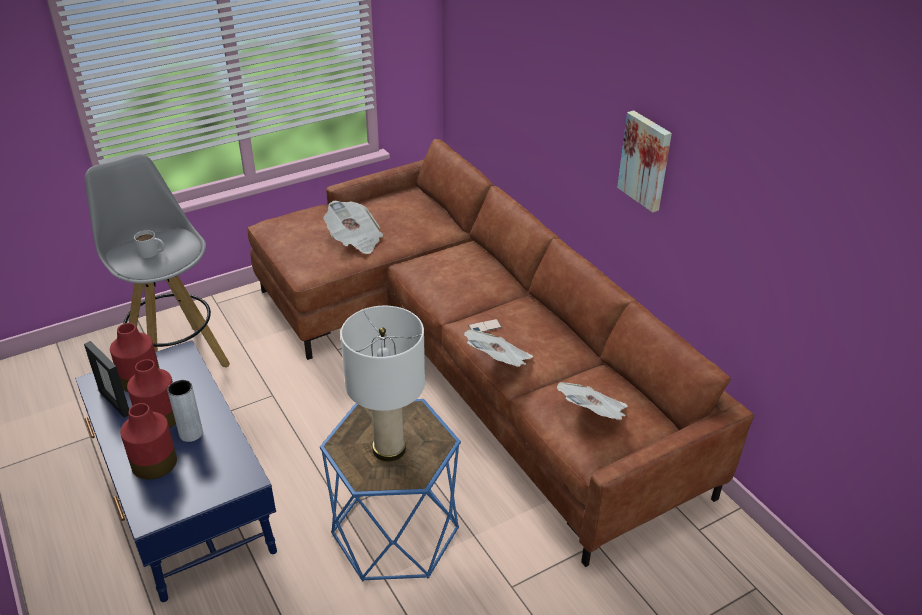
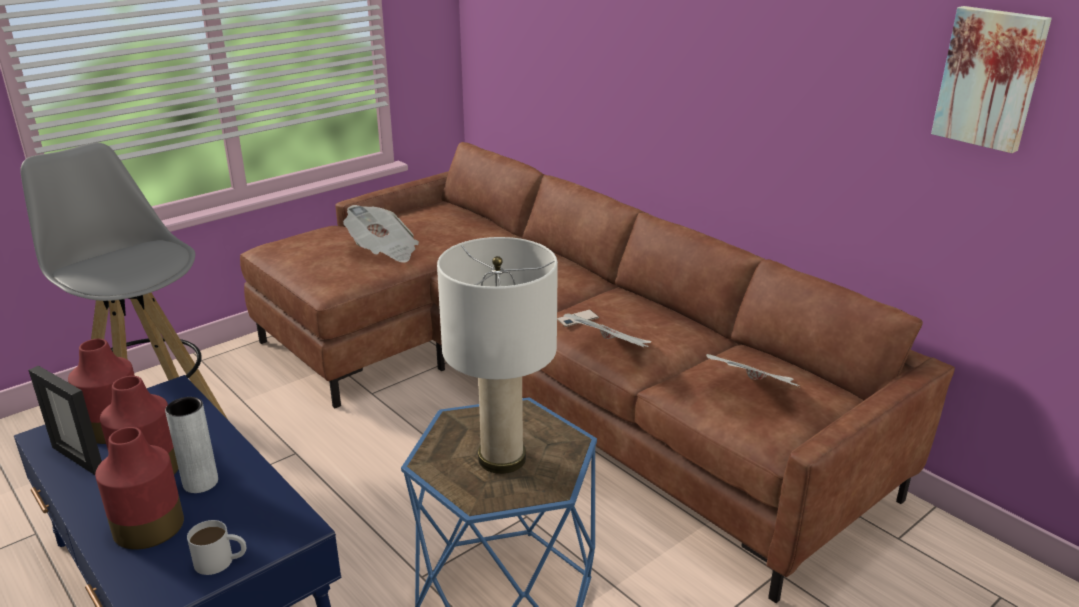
camera: 10 degrees left, 10 degrees down
white mug [134,230,165,258] -> white mug moved to [187,520,246,575]
picture [617,111,672,212] -> picture moved to [931,6,1052,153]

